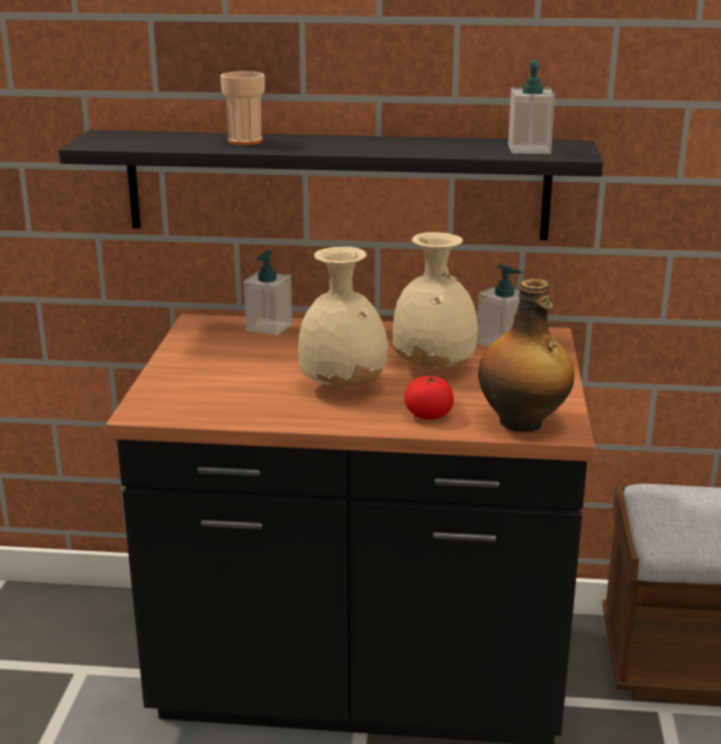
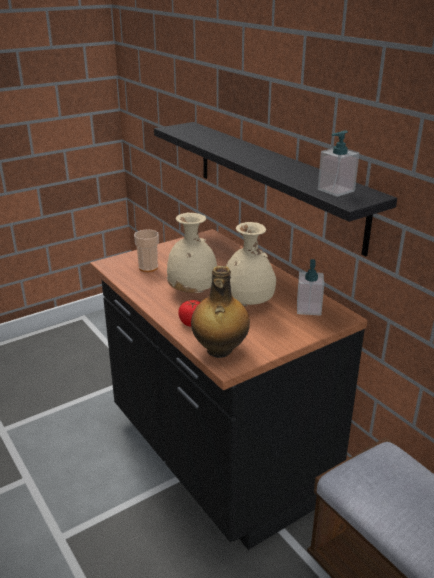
camera: 50 degrees right, 5 degrees up
cup [220,71,264,145] -> cup moved to [134,229,159,272]
soap dispenser [243,250,292,336] -> none

